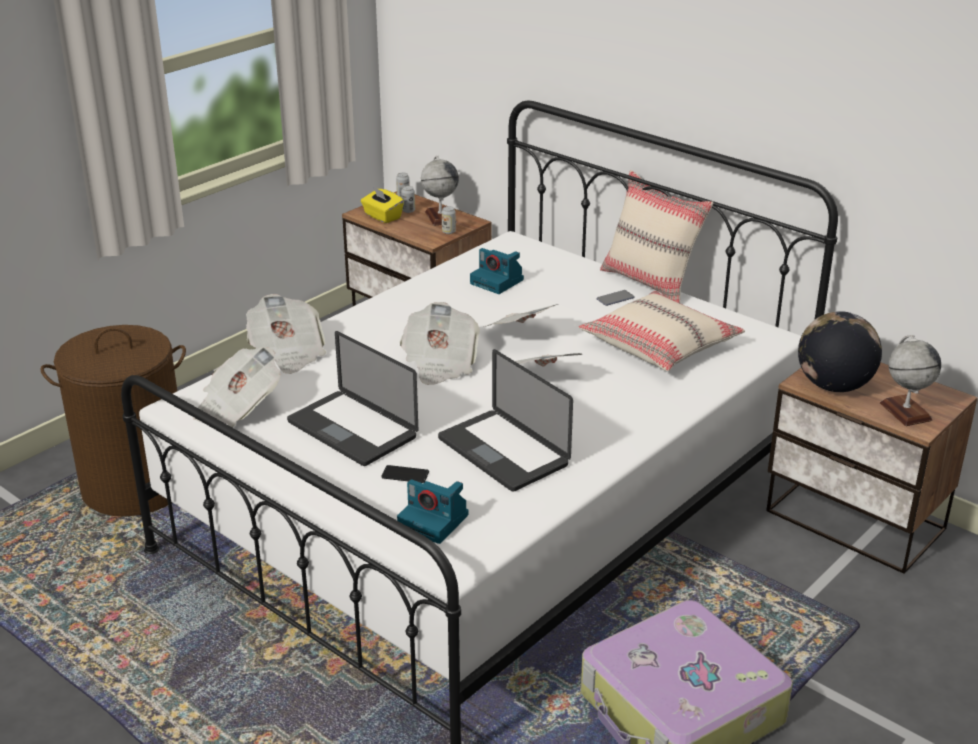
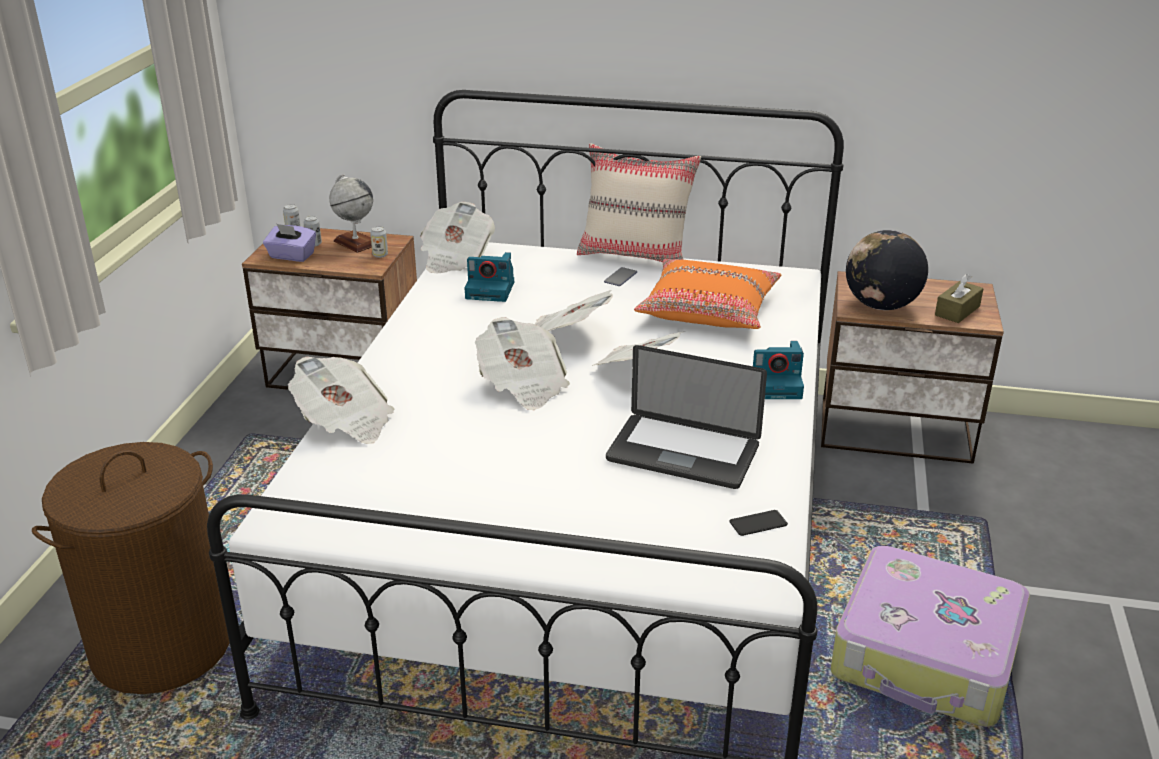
camera: 30 degrees left, 0 degrees up
newspaper [193,347,281,427] -> newspaper moved to [420,202,495,273]
laptop [287,331,418,466] -> none
yellow tissue box [361,187,404,223] -> purple tissue box [263,224,316,262]
phone [381,465,429,483] -> phone moved to [730,510,788,536]
camera [397,479,468,544] -> camera moved to [753,341,804,399]
beige pillow [579,291,745,371] -> orange pillow [634,259,781,329]
globe [880,335,941,426] -> brown tissue box [935,274,984,323]

